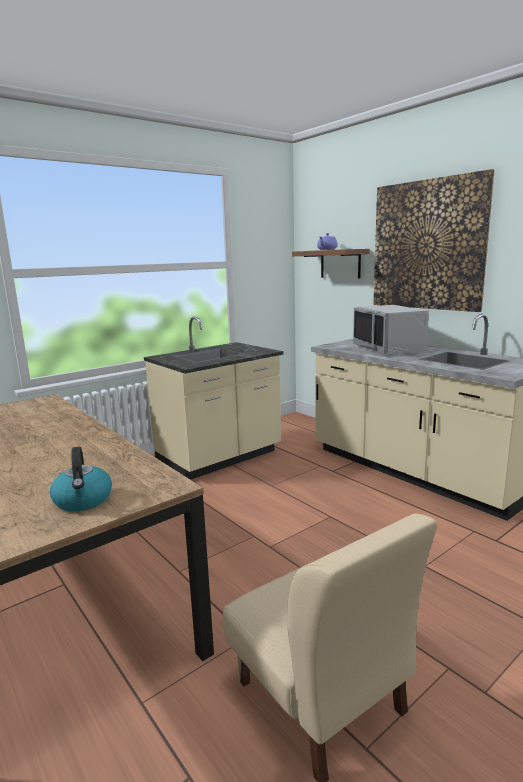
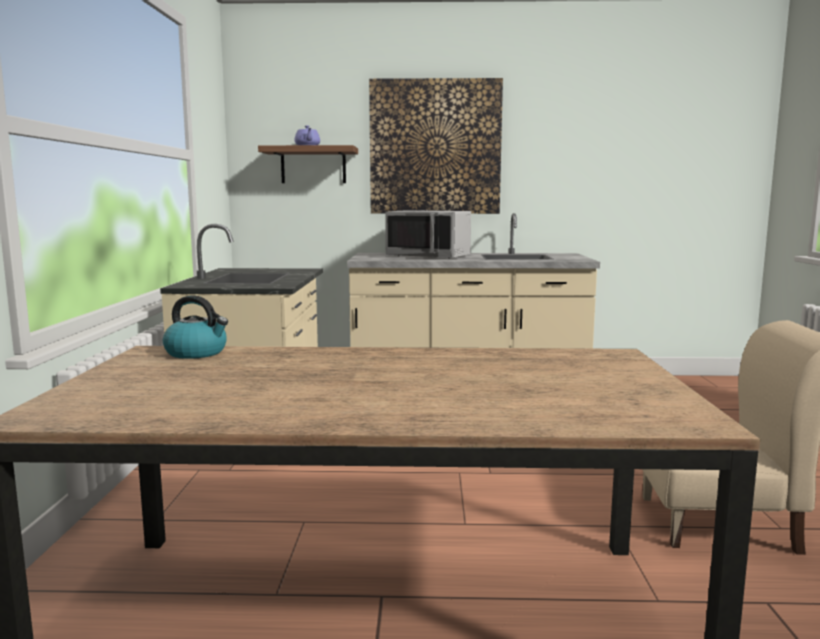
camera: 50 degrees left, 5 degrees down
kettle [50,447,112,512] -> kettle moved to [163,295,228,359]

